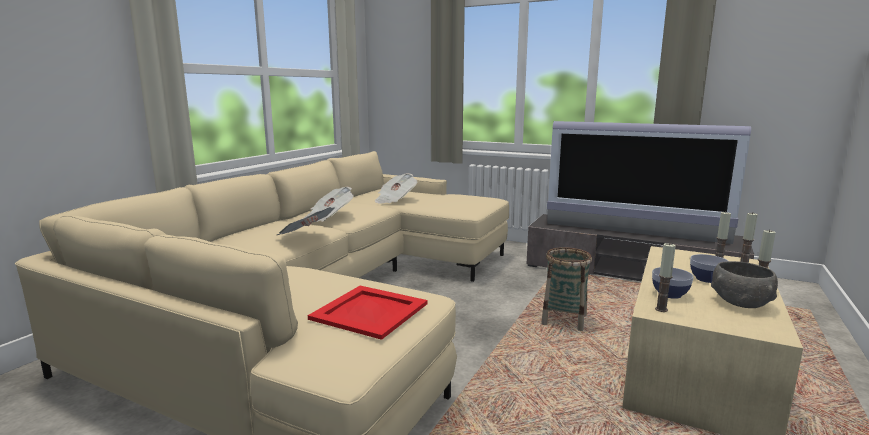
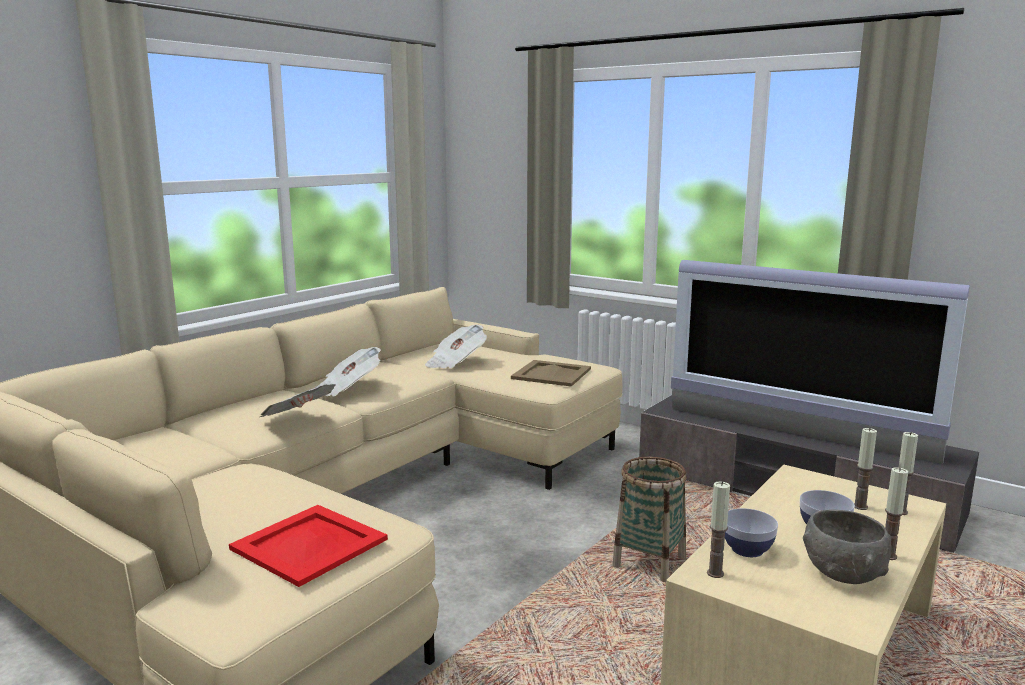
camera: 10 degrees right, 0 degrees up
none -> beige tray [511,360,591,387]

